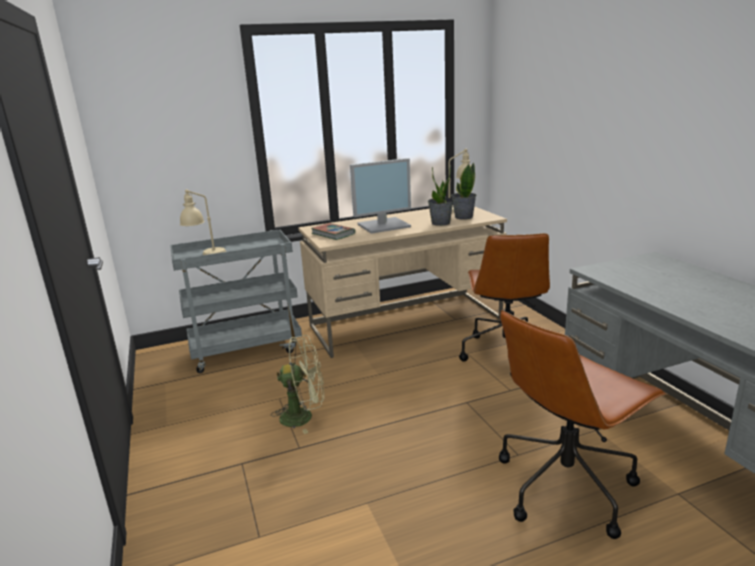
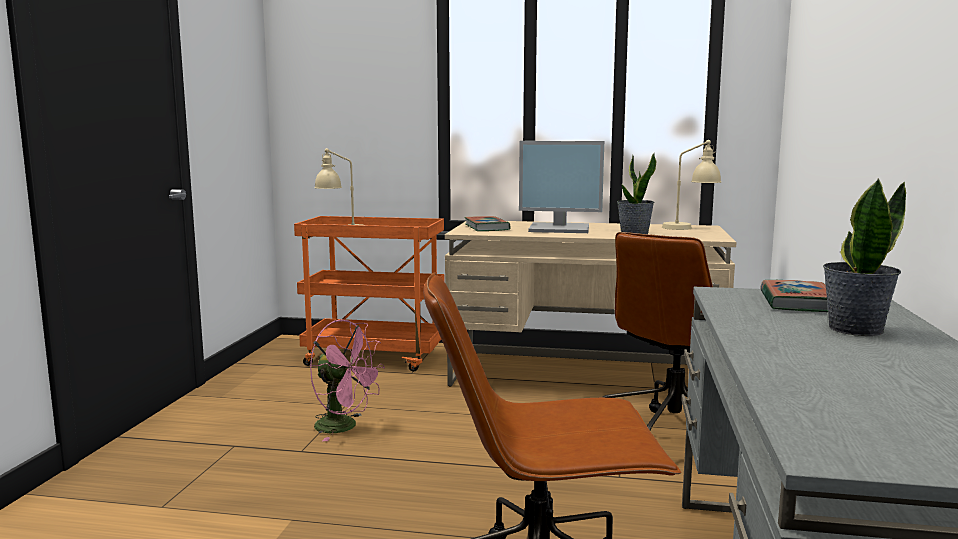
camera: 30 degrees right, 10 degrees down
grey cart [170,229,302,373] -> orange cart [294,216,445,372]
green fan [271,335,324,434] -> pink fan [310,320,385,441]
potted plant [451,163,477,220] -> potted plant moved to [823,178,906,336]
none -> book [760,280,828,312]

